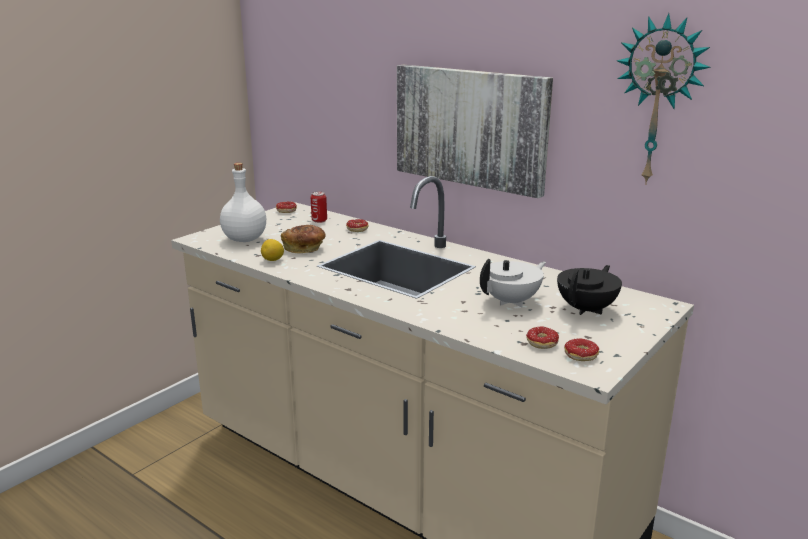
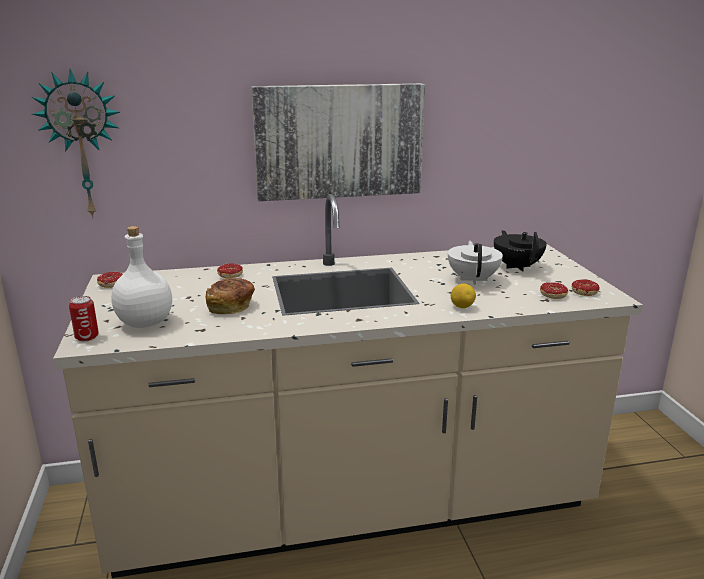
camera: 50 degrees left, 0 degrees up
lemon [261,239,284,261] -> lemon moved to [451,284,476,308]
can [311,192,327,223] -> can moved to [69,296,99,341]
wall clock [617,13,711,185] -> wall clock moved to [32,69,120,219]

